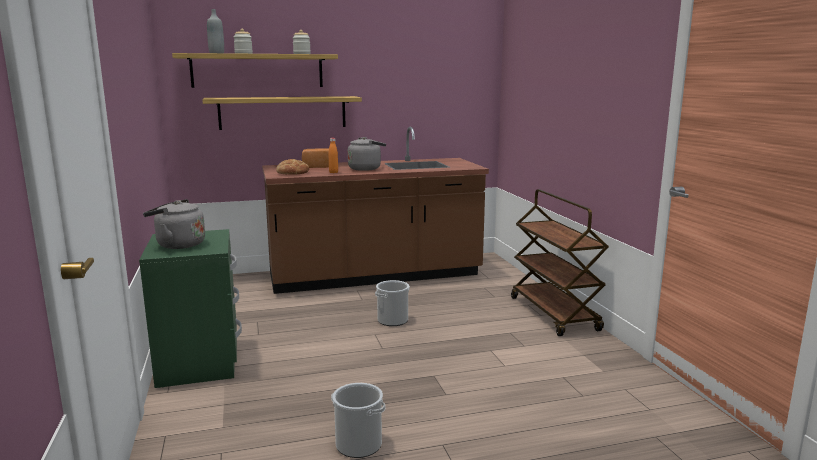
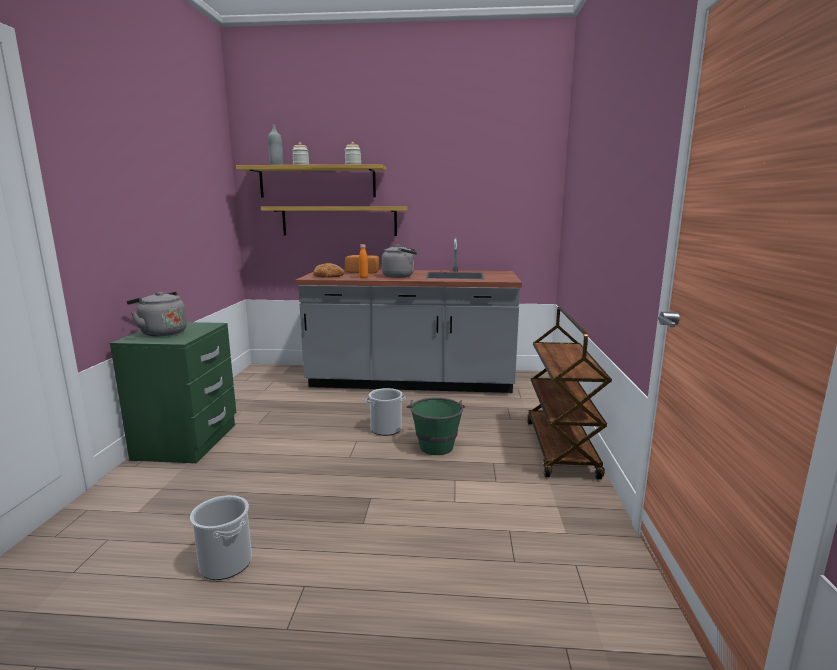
camera: 20 degrees right, 0 degrees up
brown counter [262,127,489,294] -> grey counter [295,237,522,393]
none -> green bucket [407,397,465,455]

